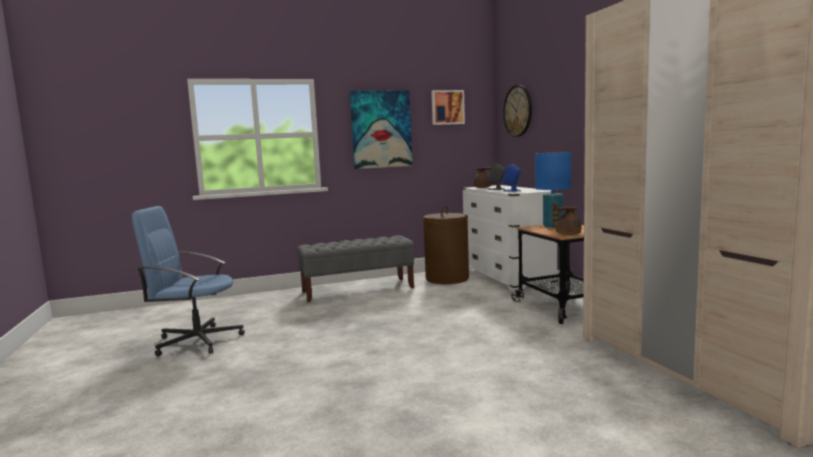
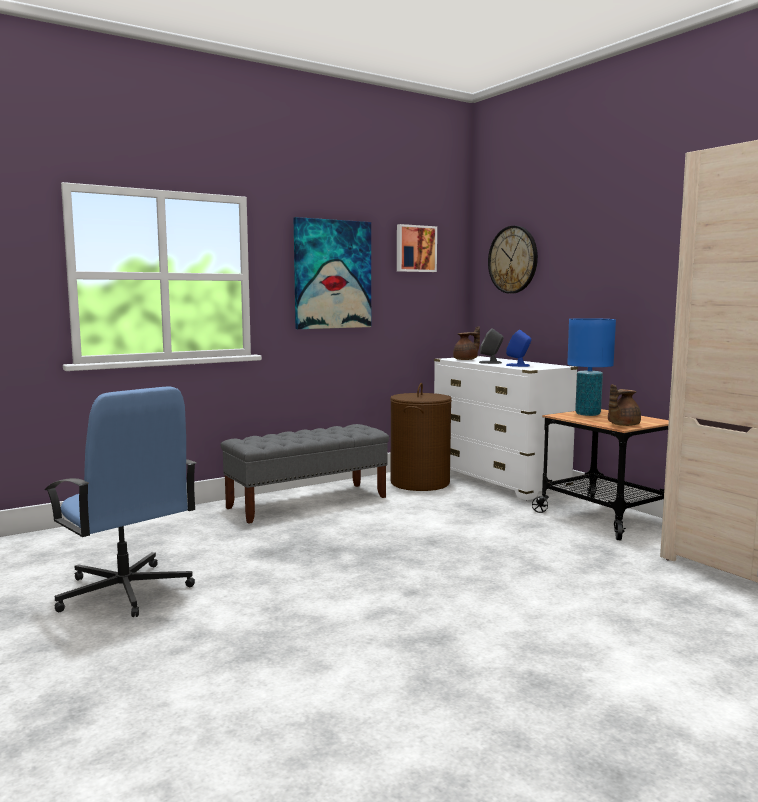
camera: 15 degrees left, 0 degrees up
blue office chair [132,206,245,356] -> blue office chair turned 120 degrees counterclockwise [45,386,196,617]

